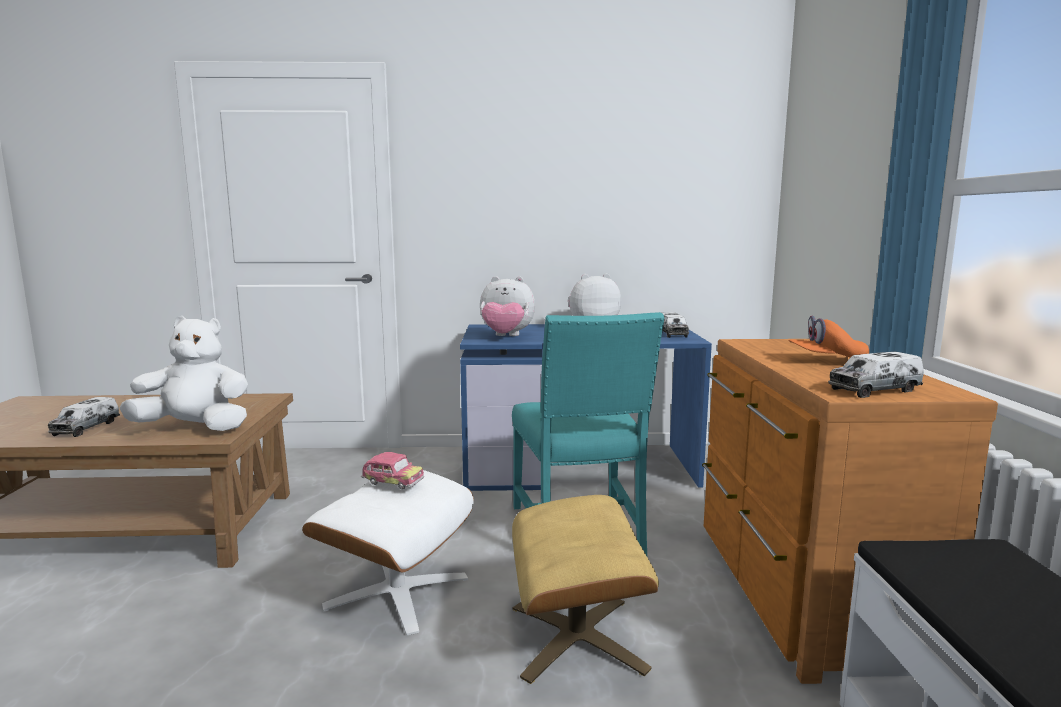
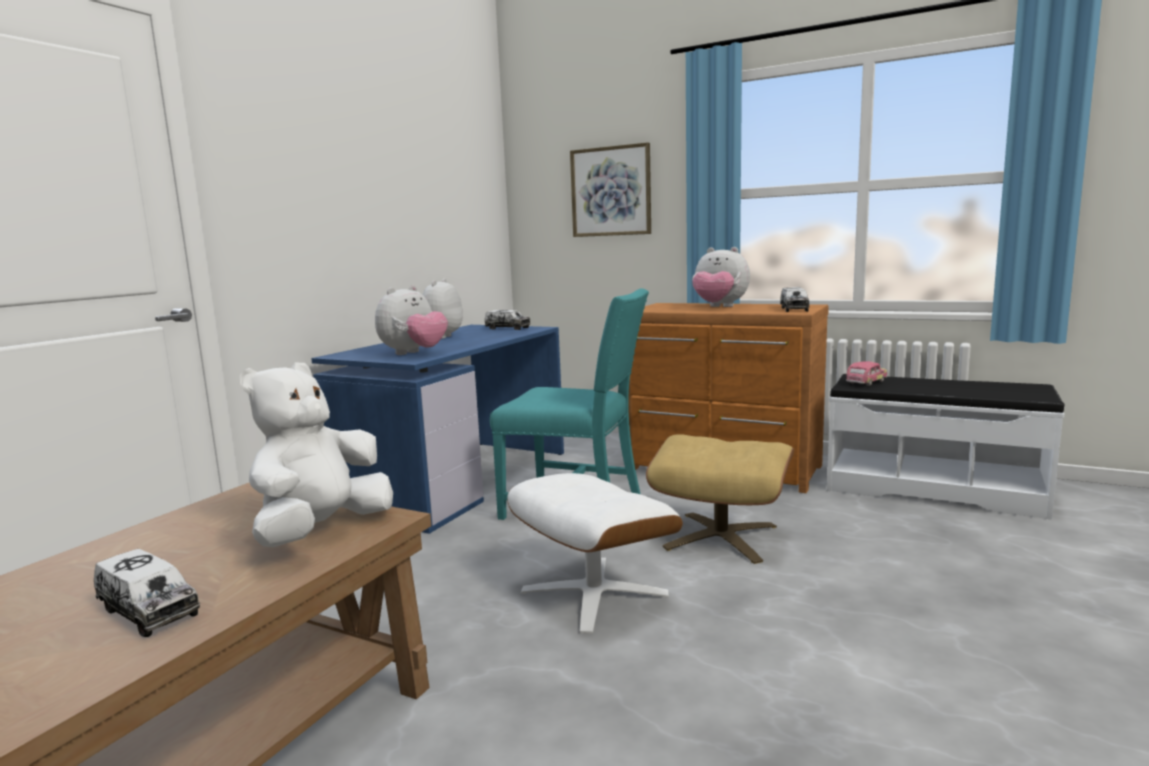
camera: 60 degrees left, 0 degrees up
toy car [361,452,424,490] -> toy car moved to [846,361,887,386]
orange cap [788,316,869,358] -> plush toy [692,247,750,307]
none -> picture [570,142,651,237]

